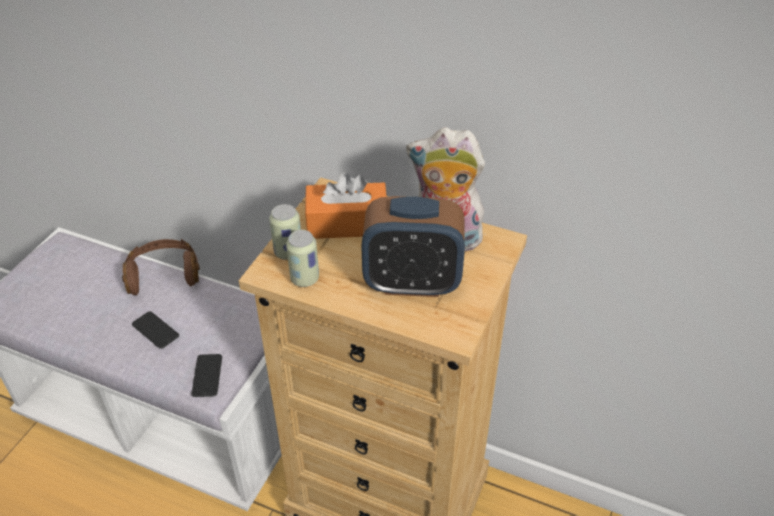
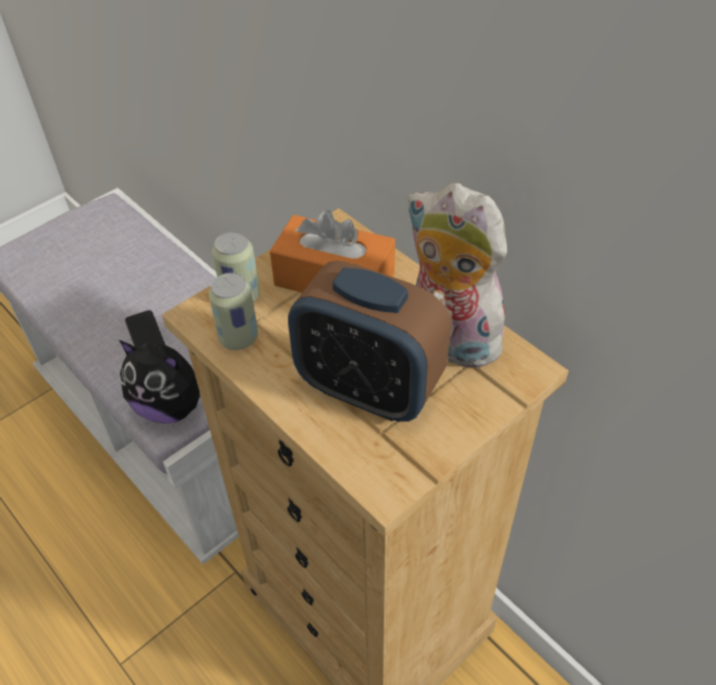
camera: 25 degrees right, 5 degrees up
brown headphones [122,239,200,295] -> none
phone [191,354,222,397] -> plush toy [119,340,201,424]

